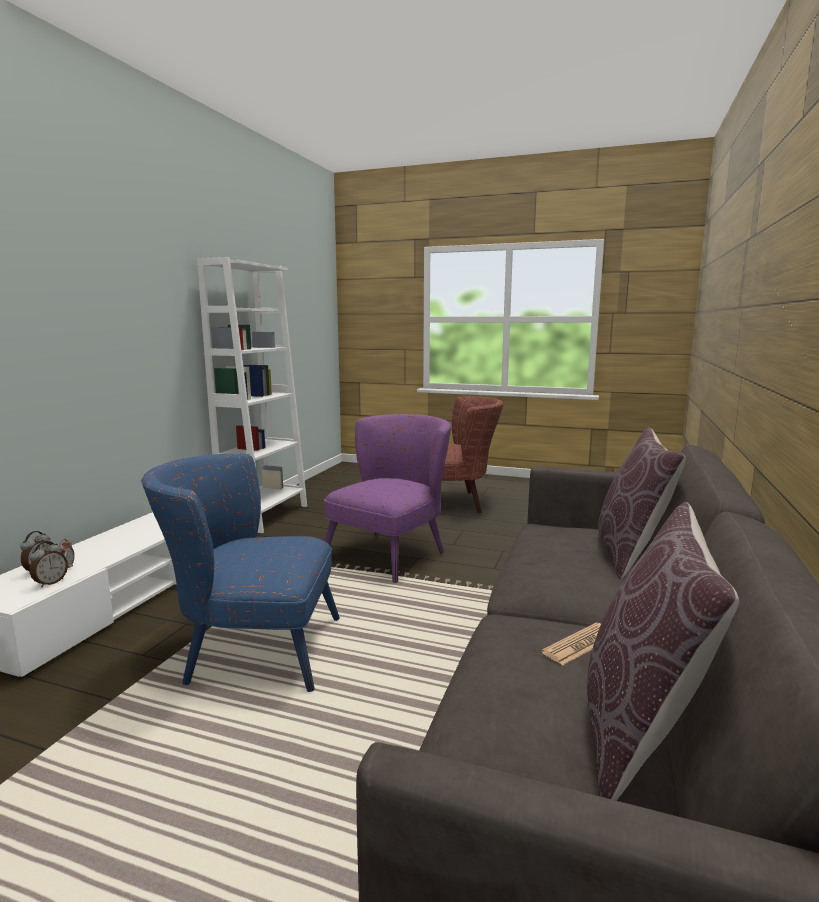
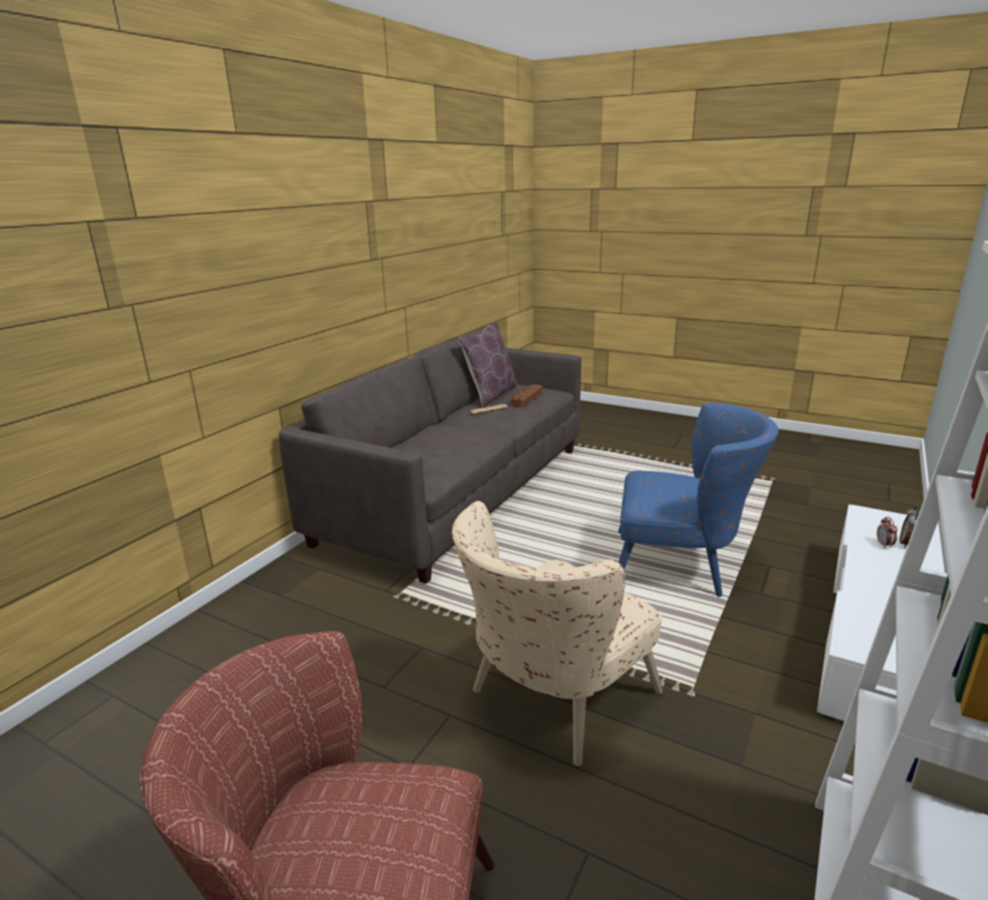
camera: 170 degrees left, 10 degrees up
alarm clock [29,541,68,587] -> none
purple armchair [324,414,451,583] -> beige armchair [452,501,663,766]
brown pillow [598,428,686,580] -> none
none -> brown tray [511,384,543,407]

